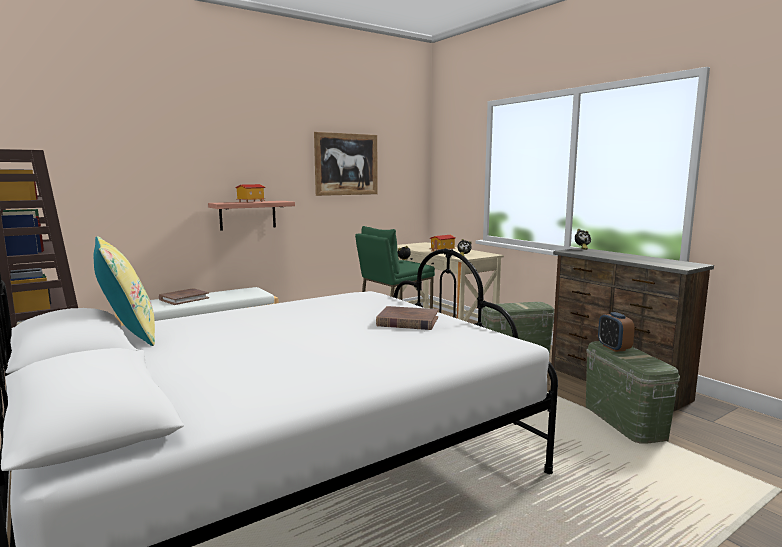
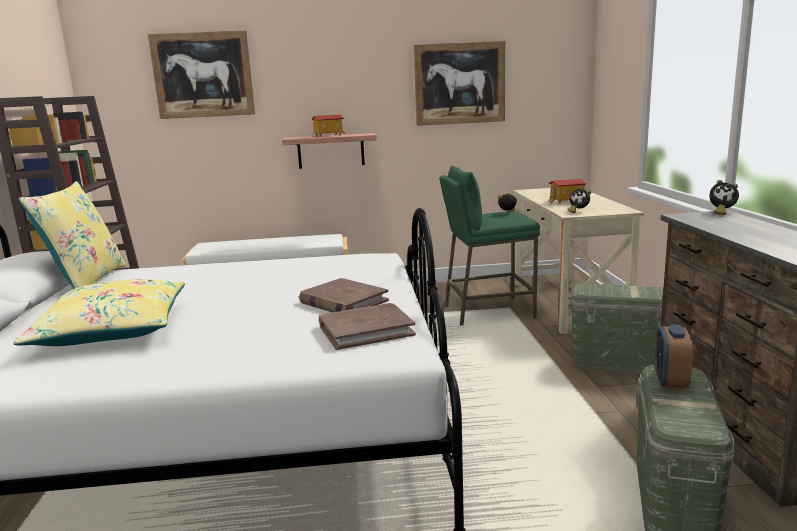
camera: 30 degrees right, 5 degrees up
brown book [159,288,209,305] -> brown book moved to [319,303,416,350]
none -> yellow pillow [13,279,185,346]
none -> picture [148,30,255,119]

